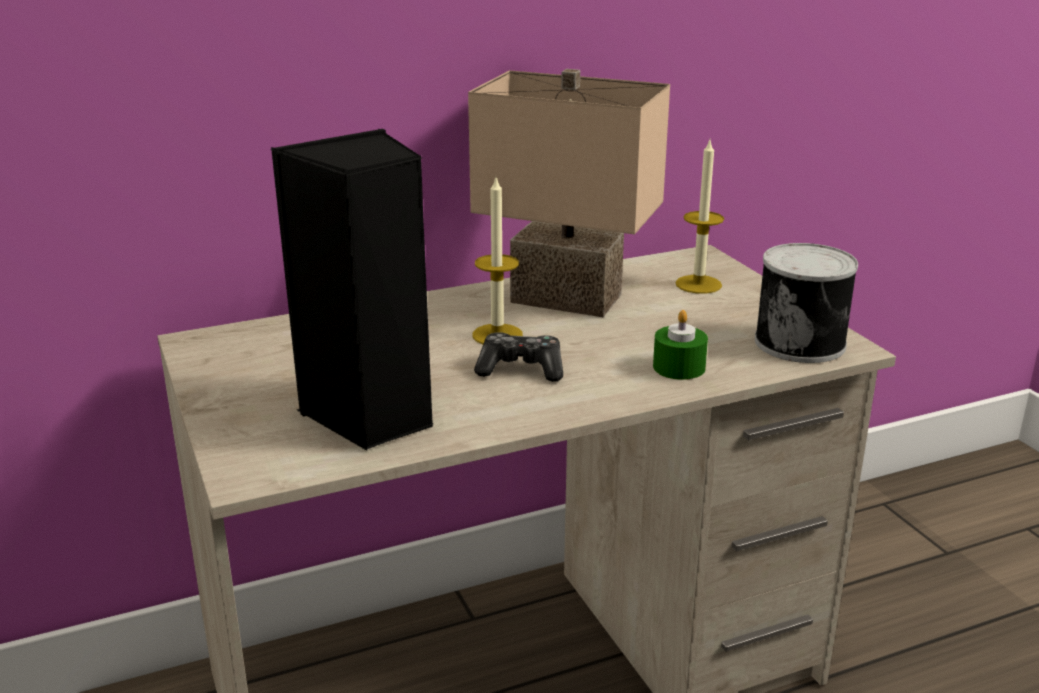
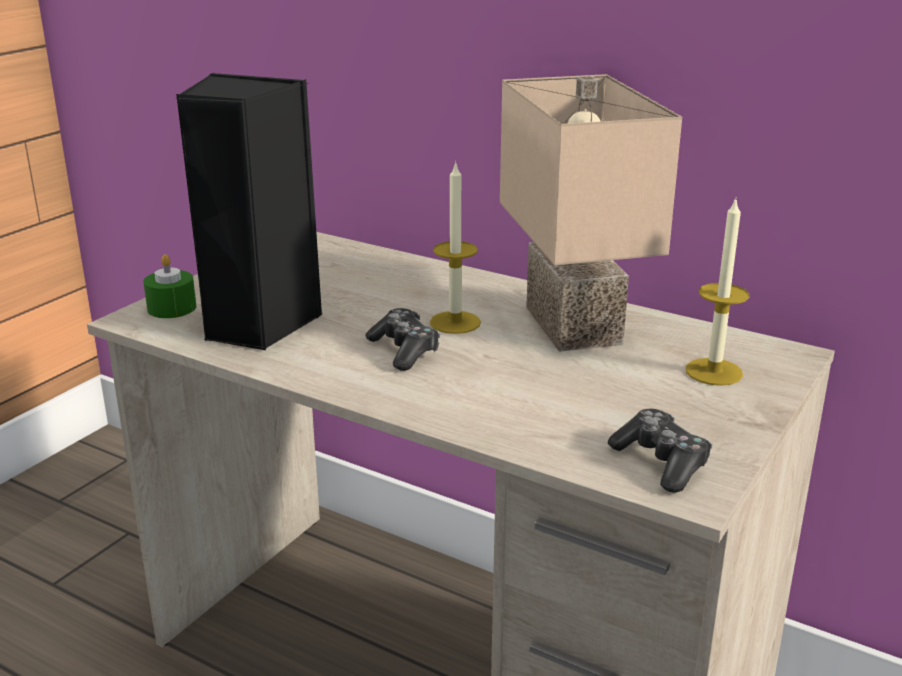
camera: 55 degrees right, 0 degrees up
green candle [653,310,708,380] -> green candle moved to [143,254,196,318]
can [755,243,858,363] -> game controller [608,409,712,493]

